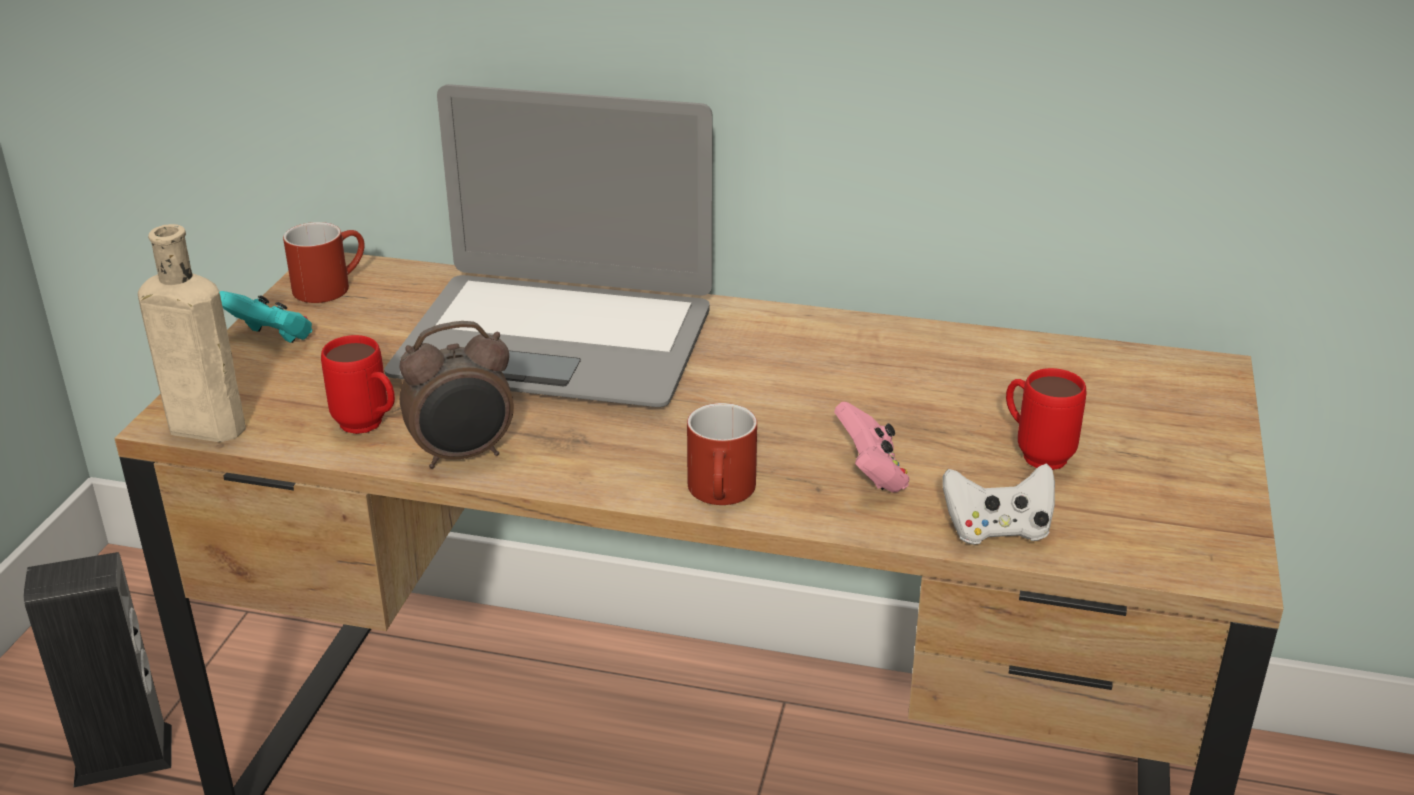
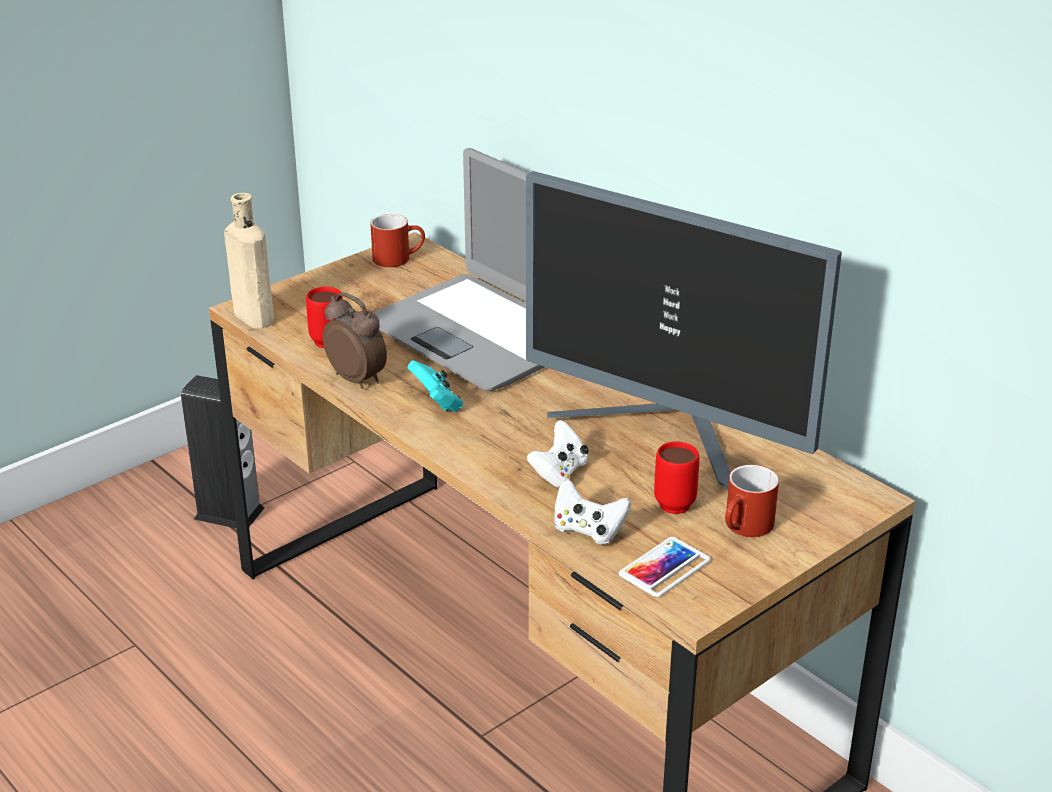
camera: 35 degrees right, 0 degrees up
turquoise game controller [219,291,312,343] -> turquoise game controller moved to [408,360,463,412]
alarm clock [400,321,514,469] -> alarm clock turned 150 degrees counterclockwise [323,292,387,389]
red mug [687,403,757,505] -> red mug moved to [725,465,779,537]
pink game controller [834,402,910,492] -> white game controller [527,420,589,488]
none -> monitor [526,171,842,489]
none -> phone [619,537,711,597]

